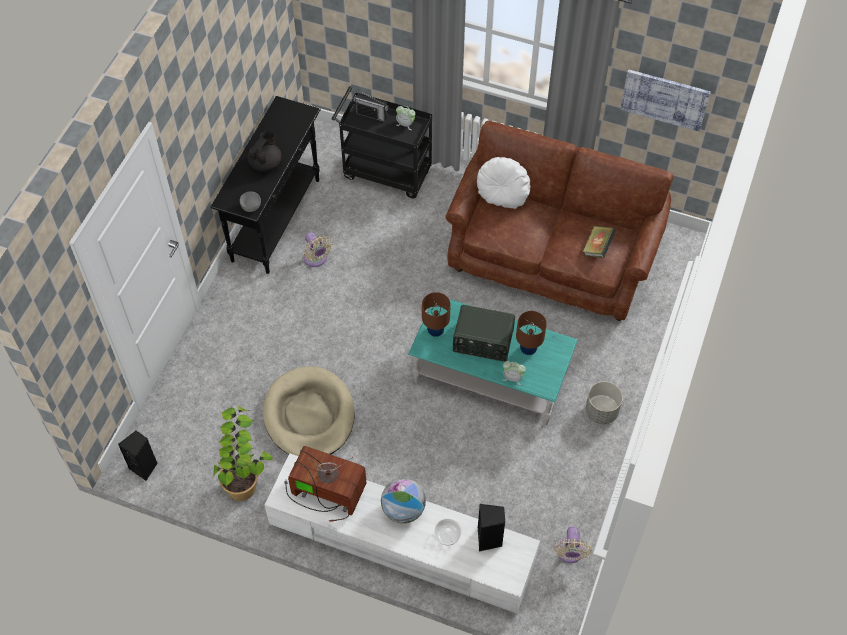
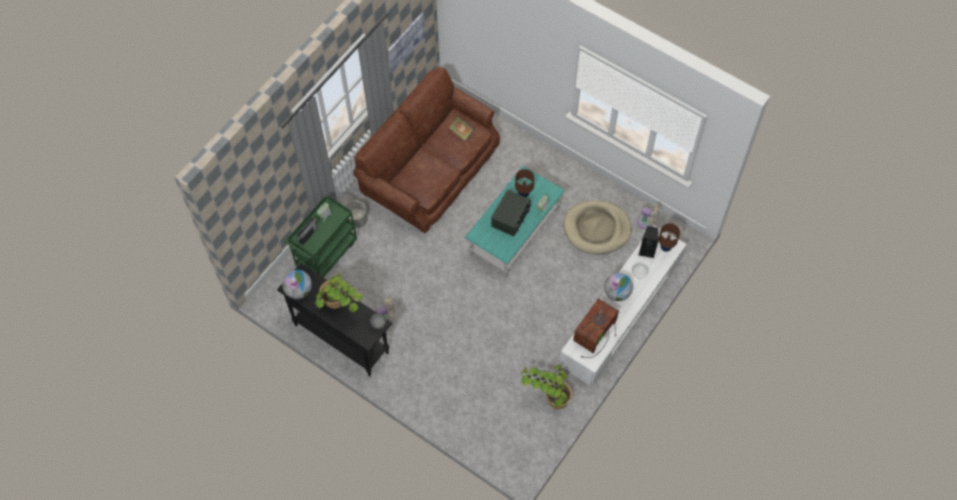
camera: 75 degrees left, 5 degrees up
black speaker [118,431,158,481] -> none
black teapot [248,131,282,172] -> potted plant [315,272,364,313]
beige dog bed [263,366,355,456] -> beige dog bed moved to [564,200,631,254]
black cart [332,86,432,198] -> green cart [283,195,357,278]
brown table lamp [422,292,451,337] -> brown table lamp moved to [659,223,680,252]
white pillow [477,157,530,209] -> none
grey planter [585,382,623,424] -> grey planter moved to [345,200,368,228]
none -> globe [282,270,312,299]

